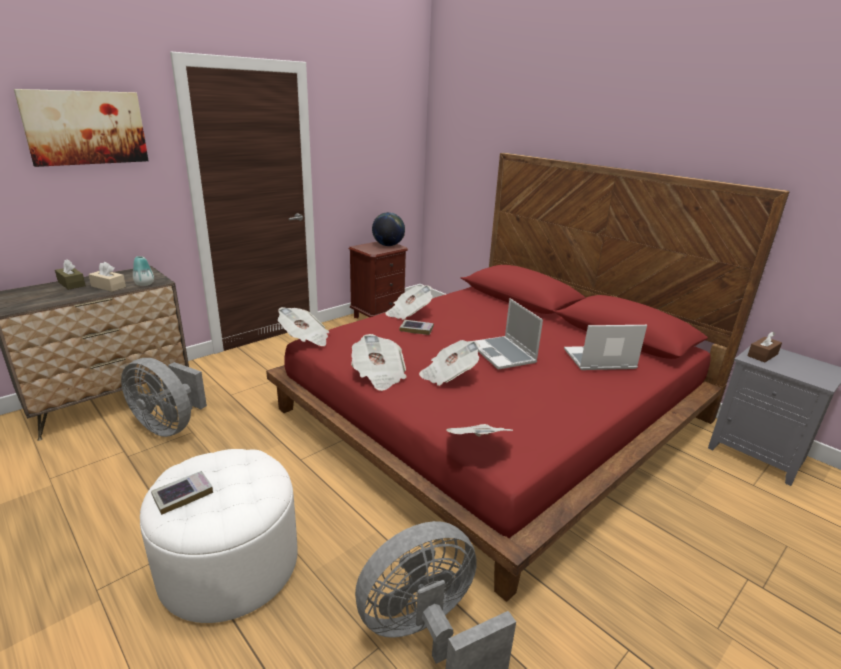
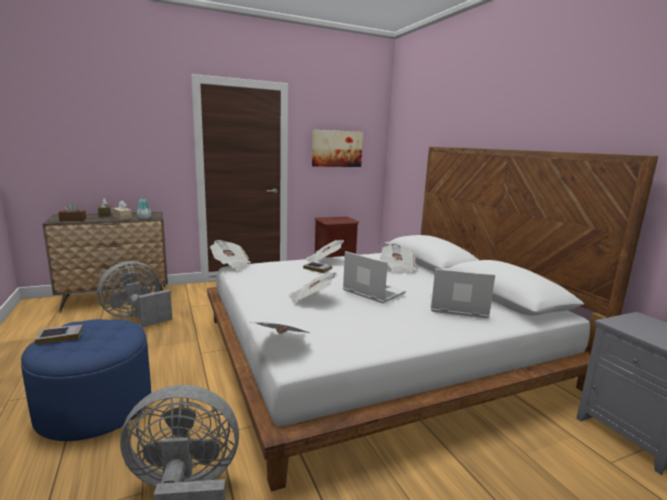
camera: 20 degrees right, 10 degrees down
picture [14,89,149,167] -> picture moved to [312,130,363,167]
grey fan [121,358,207,437] -> grey fan turned 90 degrees clockwise [97,261,172,327]
white ottoman [140,449,298,623] -> blue ottoman [21,319,151,441]
red bed [266,153,790,602] -> white bed [207,147,658,492]
newspaper [351,334,407,391] -> newspaper moved to [380,243,416,275]
globe [372,212,405,246] -> none
laptop [476,298,543,370] -> laptop turned 135 degrees clockwise [343,251,406,303]
brown tissue box [747,331,782,362] -> brown tissue box moved to [58,202,86,221]

